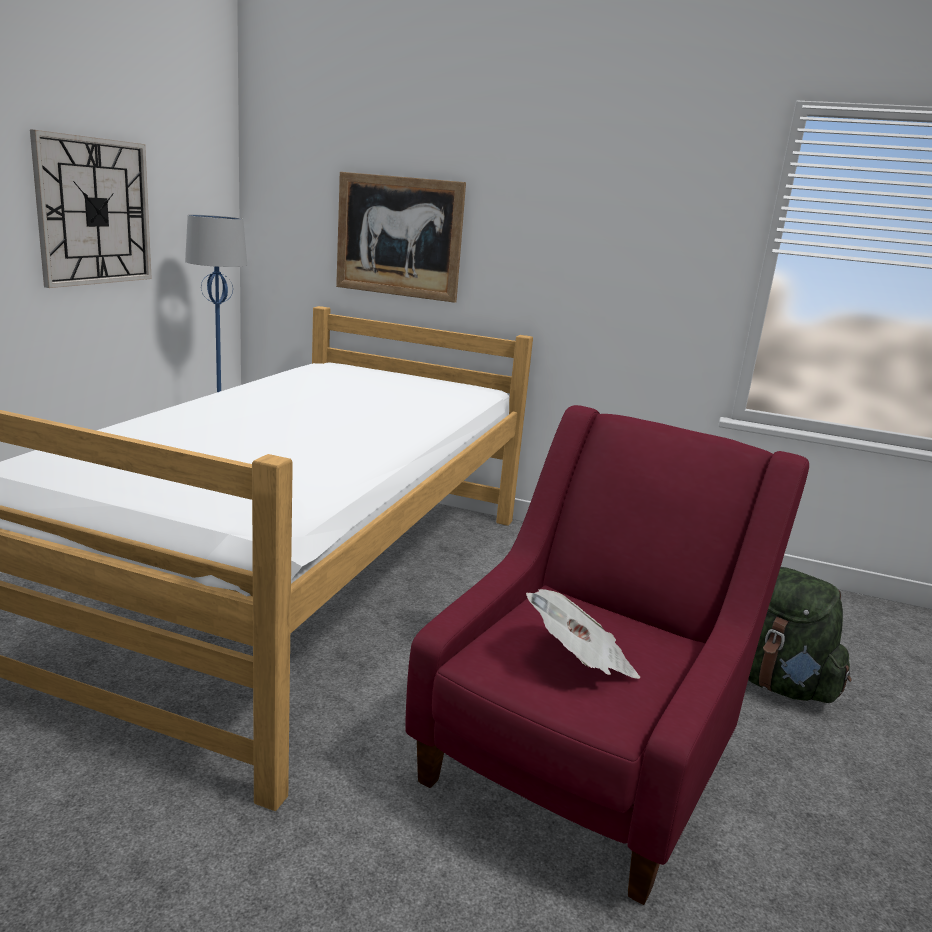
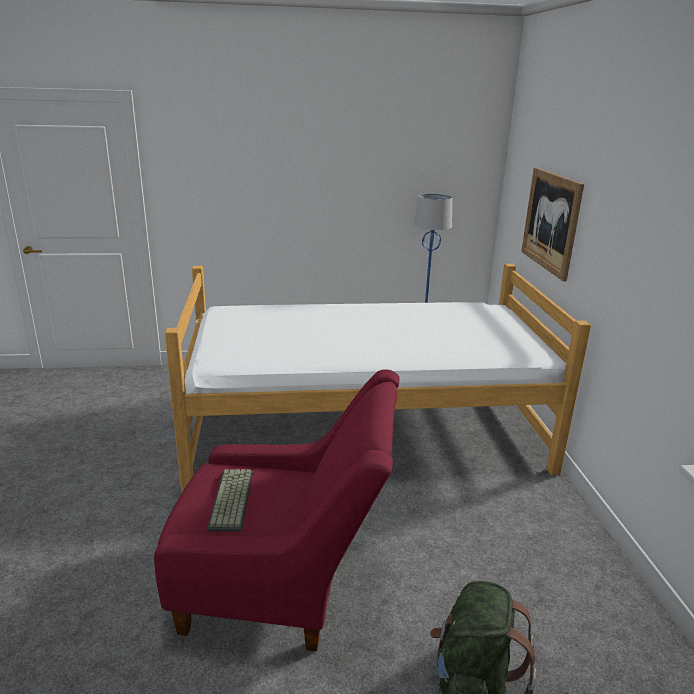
camera: 65 degrees right, 5 degrees up
wall clock [30,129,152,288] -> none
newspaper [526,589,640,679] -> keyboard [207,469,253,532]

